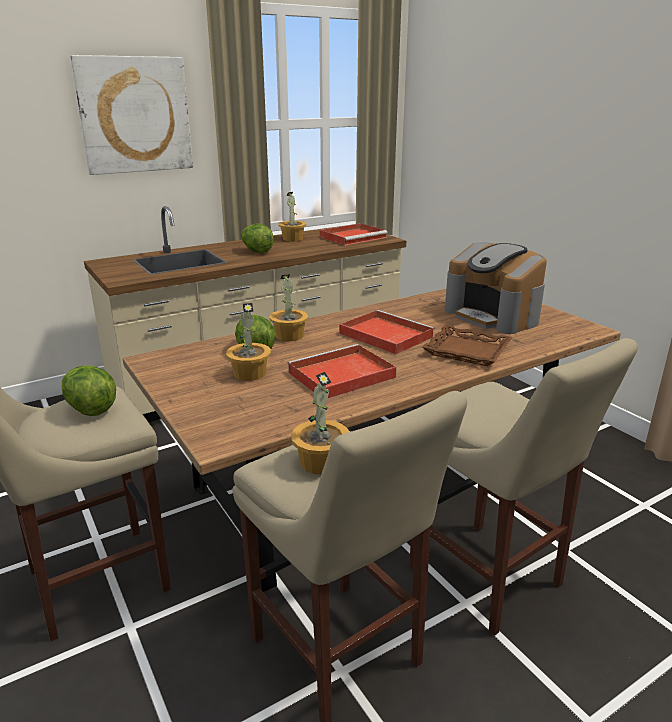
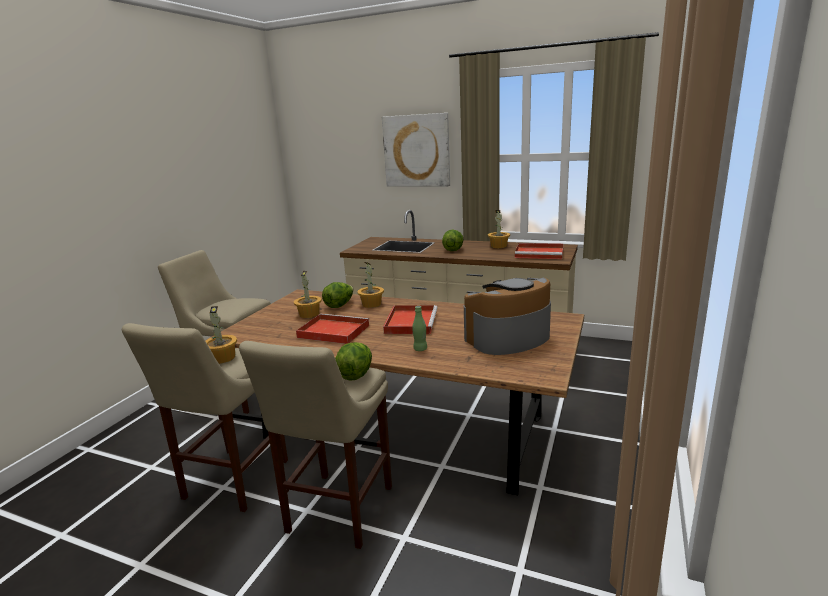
camera: 55 degrees right, 5 degrees down
lettuce [62,365,116,416] -> lettuce moved to [335,342,372,381]
brown tray [422,325,512,366] -> green bottle [412,306,427,351]
coffee machine [445,242,547,334] -> coffee machine turned 45 degrees clockwise [464,278,551,355]

